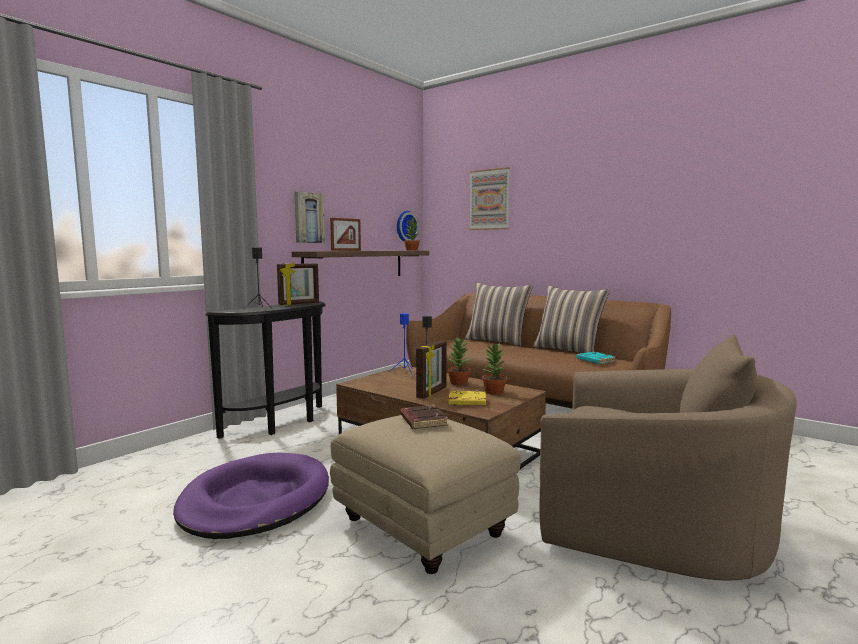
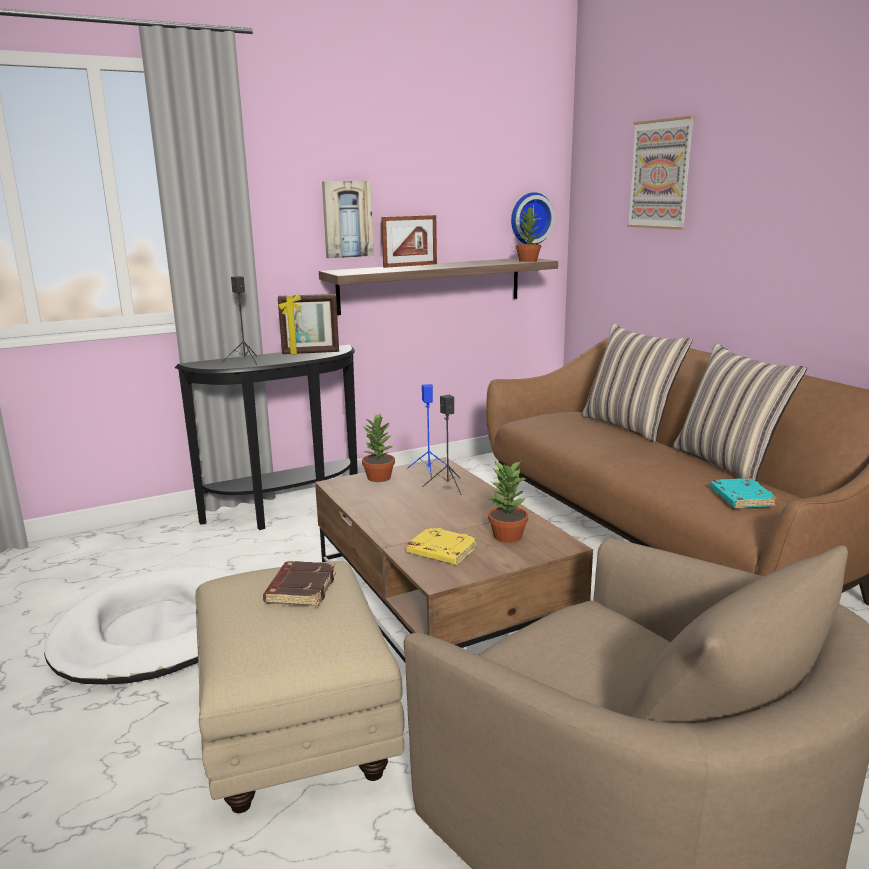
camera: 25 degrees right, 10 degrees up
purple dog bed [173,452,329,539] -> white dog bed [44,566,235,684]
picture frame [416,340,447,399] -> none
potted plant [447,337,471,385] -> potted plant moved to [362,412,395,482]

